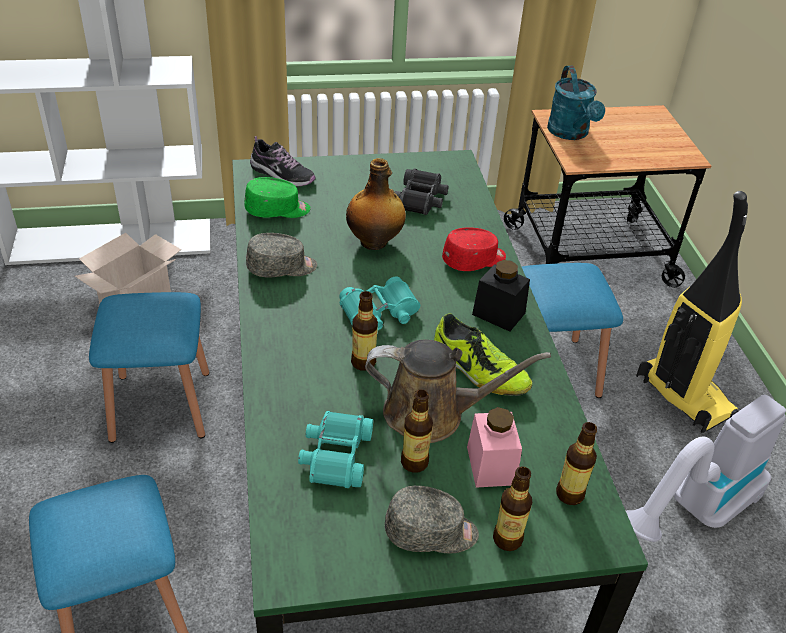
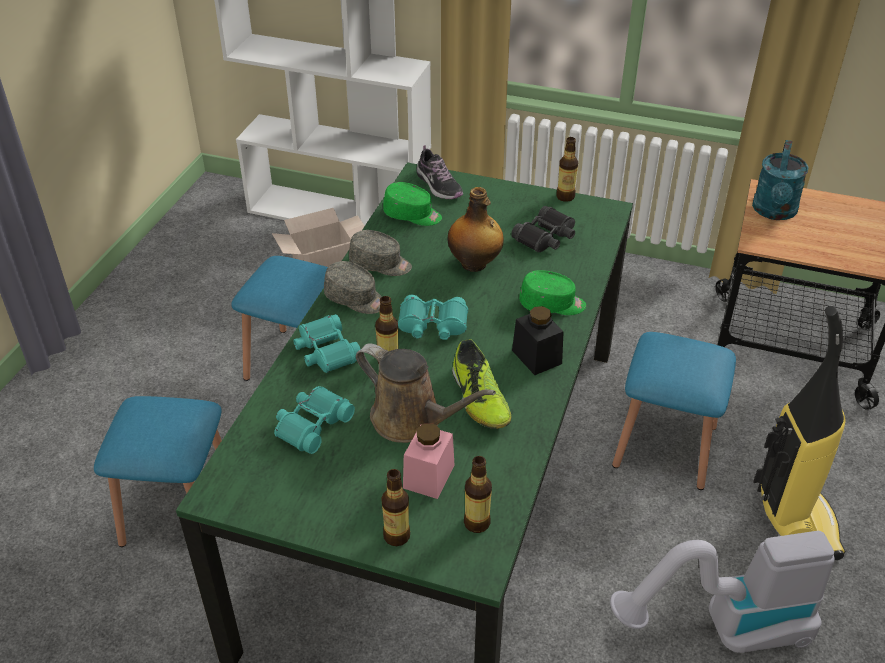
camera: 30 degrees right, 0 degrees up
grey cap [385,486,479,553] -> grey cap moved to [324,261,382,314]
bottle [401,390,433,473] -> bottle moved to [556,137,578,202]
red cap [442,227,506,271] -> green cap [519,270,586,315]
none -> turquoise binoculars [293,314,361,373]

